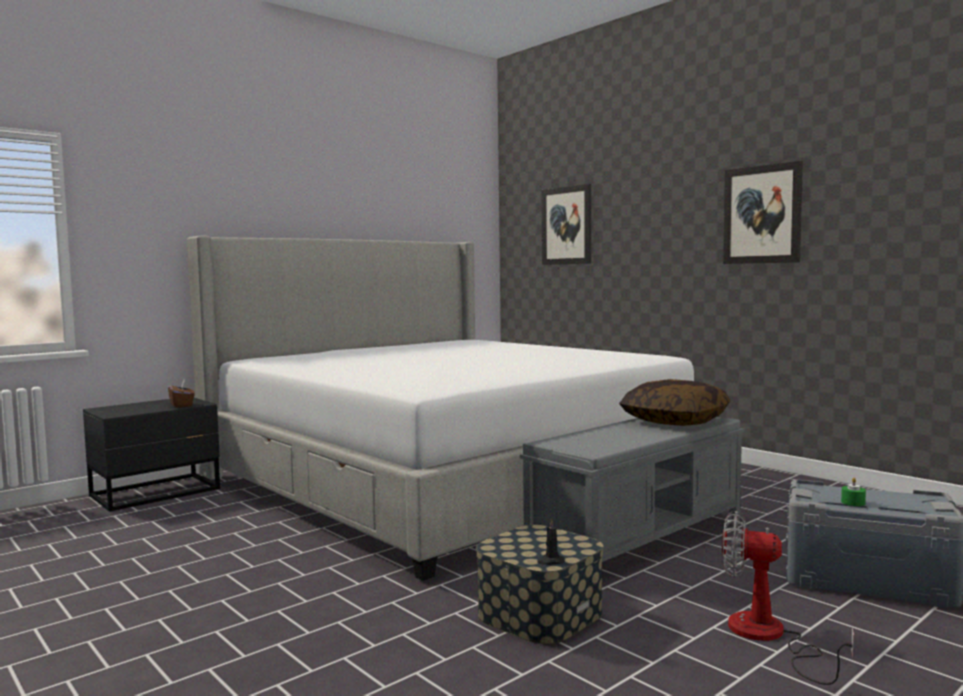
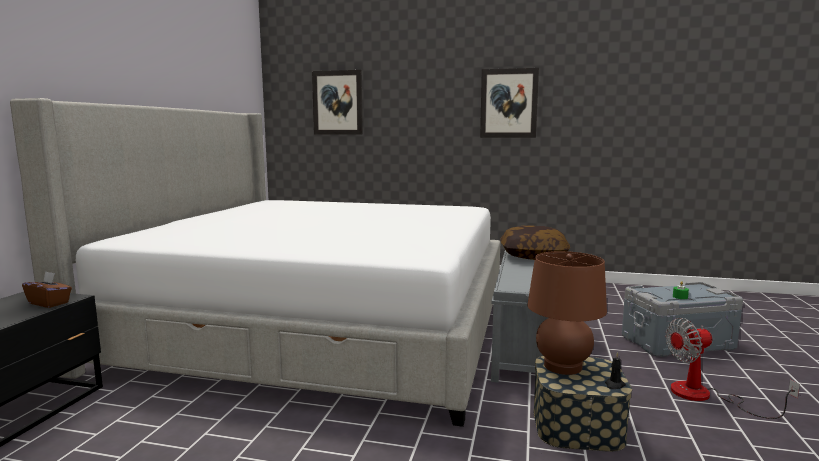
camera: 35 degrees left, 5 degrees up
none -> brown table lamp [527,251,607,375]

